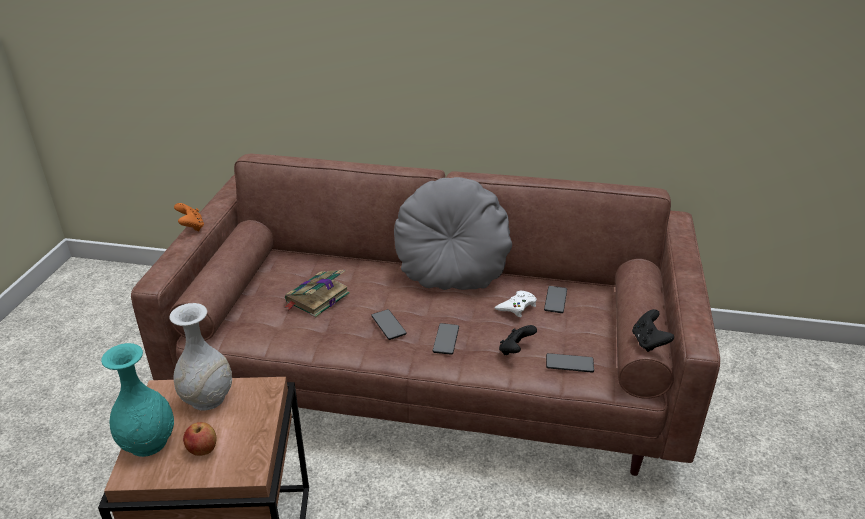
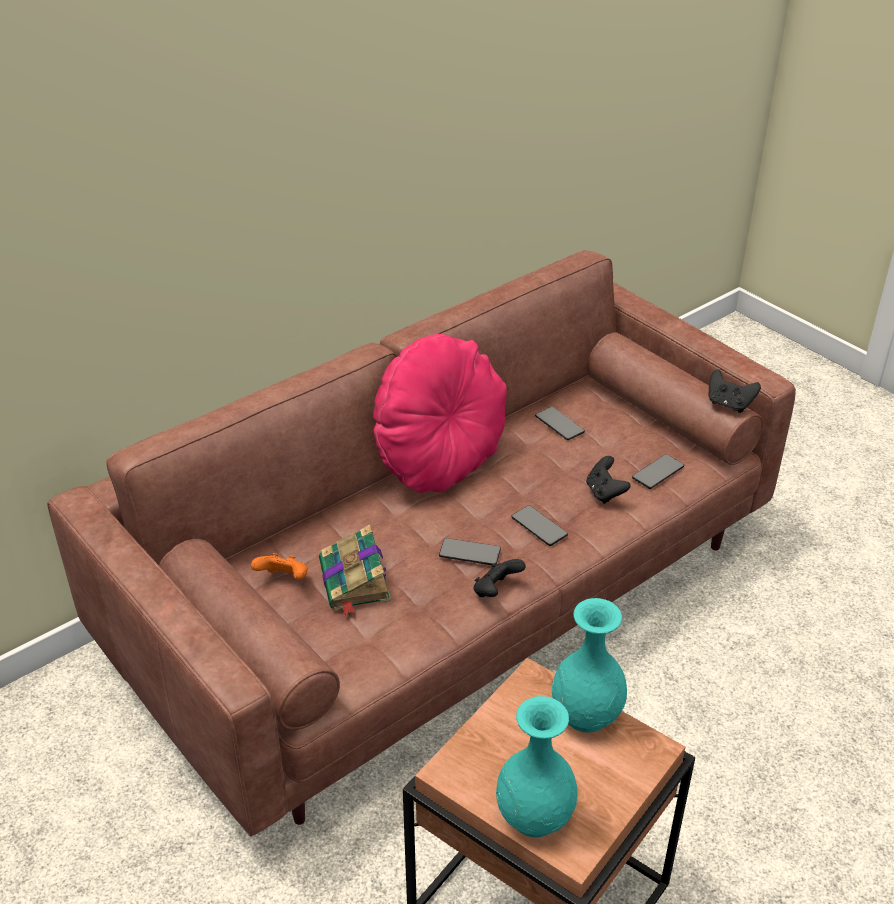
camera: 50 degrees left, 5 degrees up
white vase [170,303,232,411] -> none
orange game controller [174,203,204,231] -> orange game controller moved to [251,553,308,580]
apple [183,422,216,456] -> none
grey pillow [394,177,512,290] -> pink pillow [373,334,507,493]
white game controller [495,291,537,317] -> none
none -> black game controller [473,559,526,597]
none -> turquoise vase [552,598,627,733]

